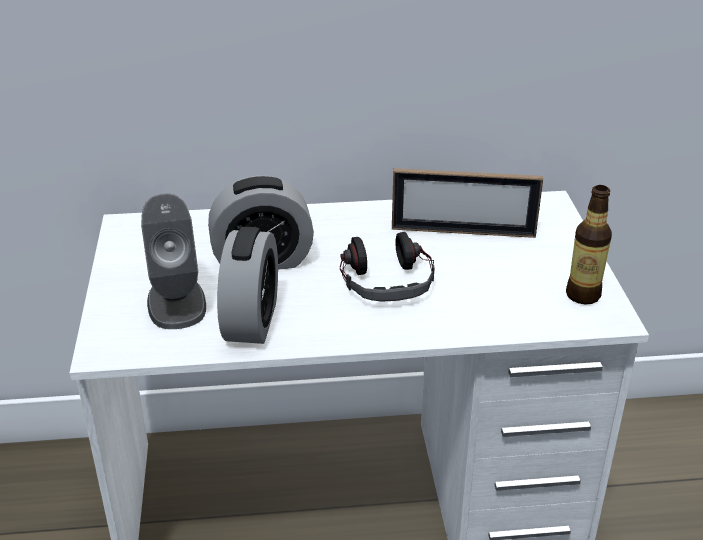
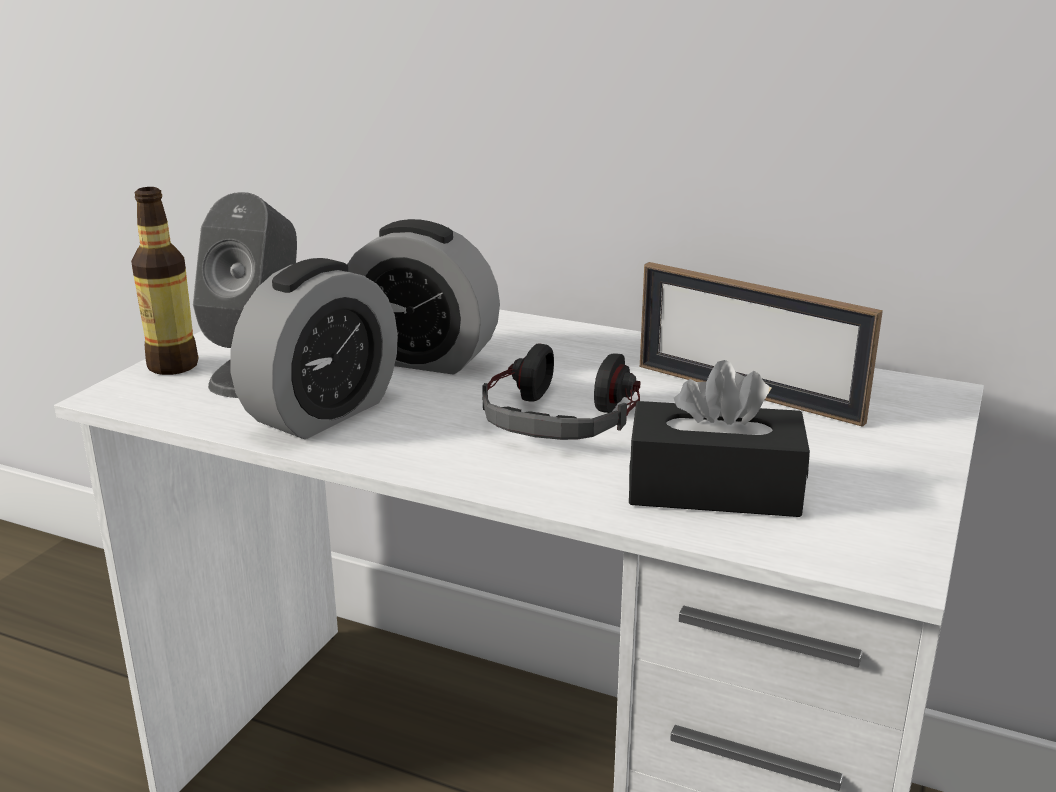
camera: 30 degrees right, 10 degrees down
bottle [566,185,612,305] -> bottle moved to [131,187,199,375]
none -> black tissue box [629,360,810,517]

